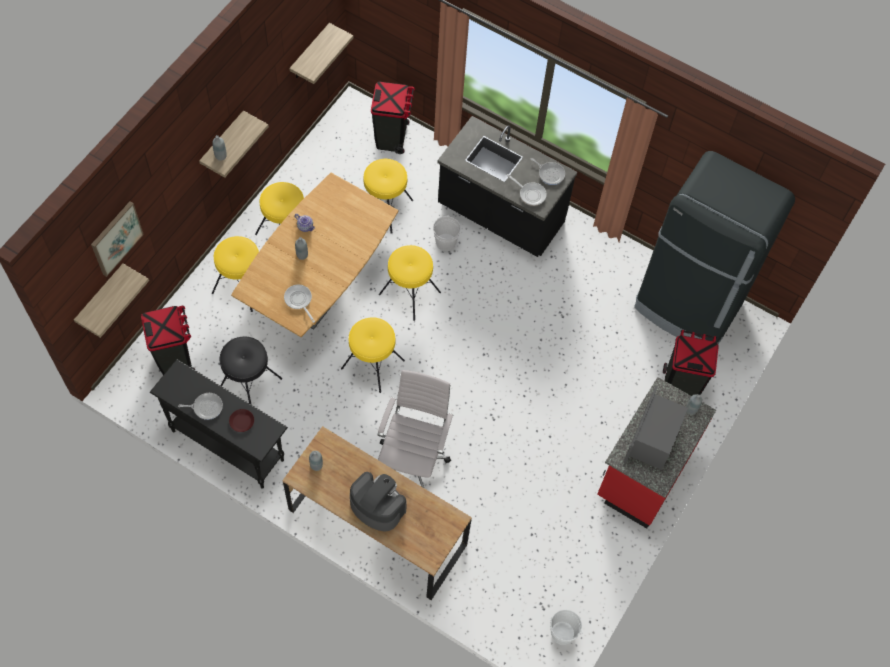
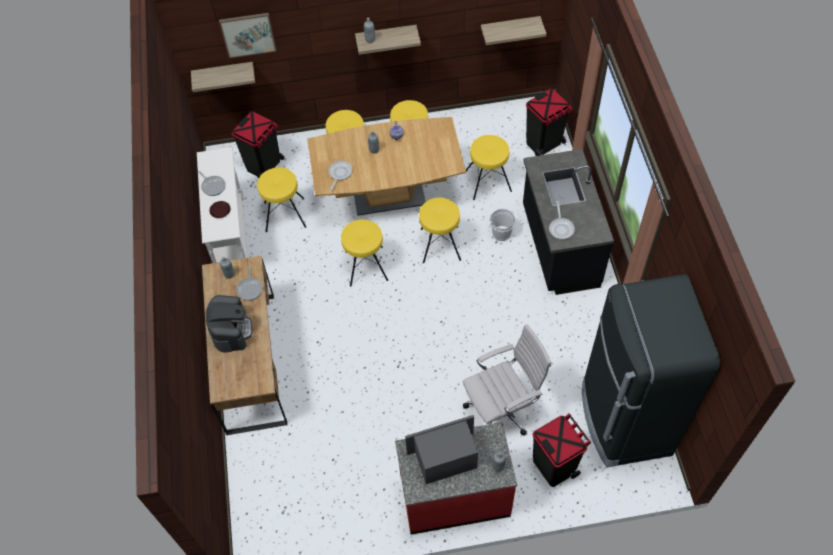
camera: 55 degrees right, 5 degrees down
black console table [150,359,288,489] -> white console table [197,147,247,263]
black stool [220,336,282,404] -> yellow stool [257,167,306,232]
white office chair [378,370,454,488] -> white office chair moved to [463,324,551,435]
frying pan [531,158,565,185] -> frying pan moved to [236,266,262,301]
white bucket [549,610,583,645] -> none

